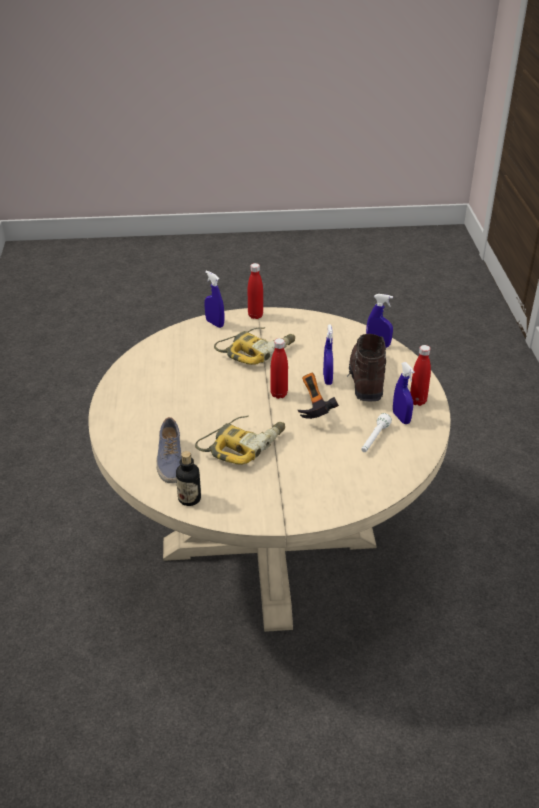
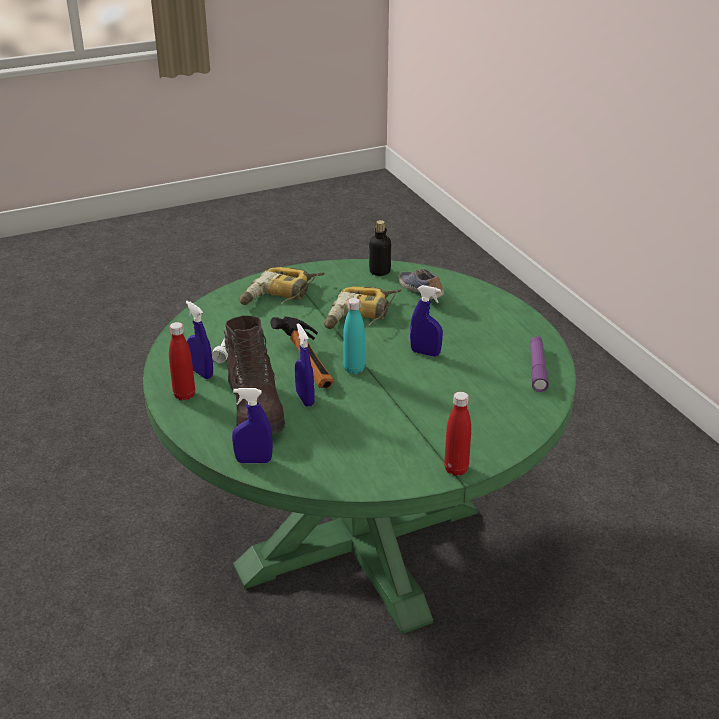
camera: 160 degrees right, 5 degrees down
beige dining table [88,307,451,632] -> green dining table [143,259,576,634]
blue spray bottle [204,270,224,328] -> blue spray bottle moved to [410,285,443,356]
power drill [214,327,295,365] -> power drill moved to [239,267,325,305]
red bottle [270,338,288,399] -> turquoise bottle [343,298,365,374]
none -> purple flashlight [530,336,549,392]

